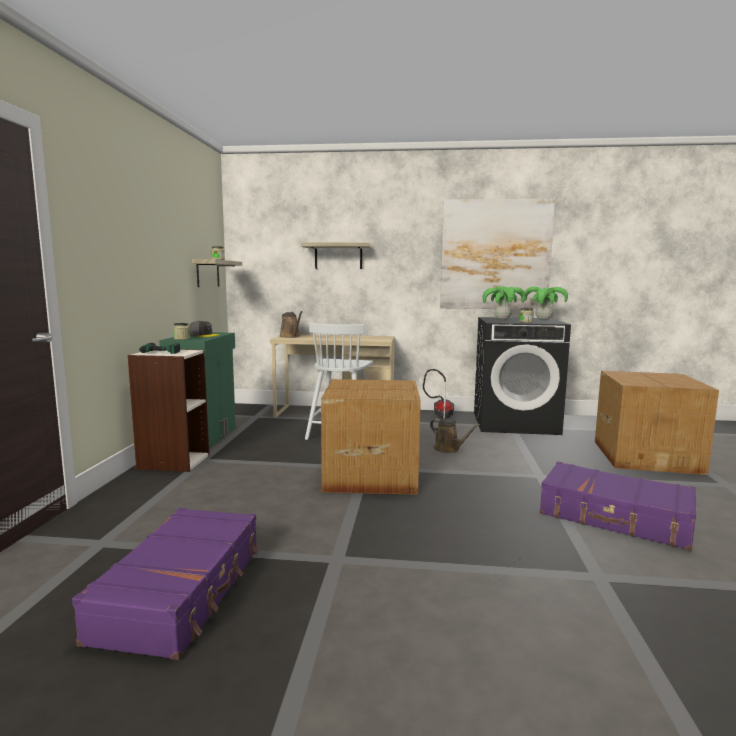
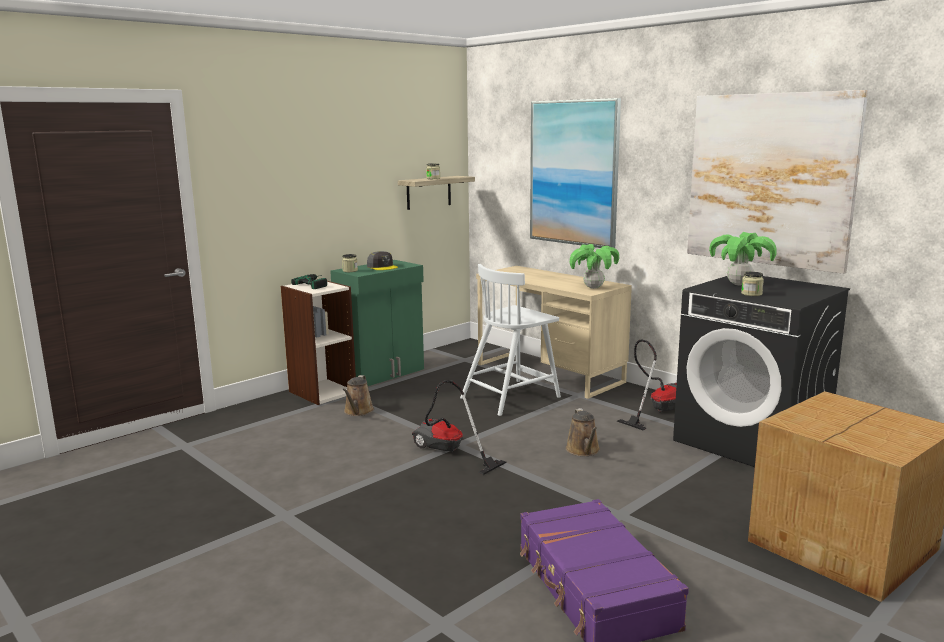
camera: 40 degrees right, 5 degrees up
purple suitcase [72,508,259,660] -> none
brown watering can [280,311,303,338] -> brown watering can moved to [343,375,374,416]
shelf [301,243,371,269] -> picture [530,98,621,248]
cardboard box [321,379,421,495] -> vacuum cleaner [412,380,507,475]
potted plant [525,286,568,320] -> potted plant moved to [570,244,619,289]

